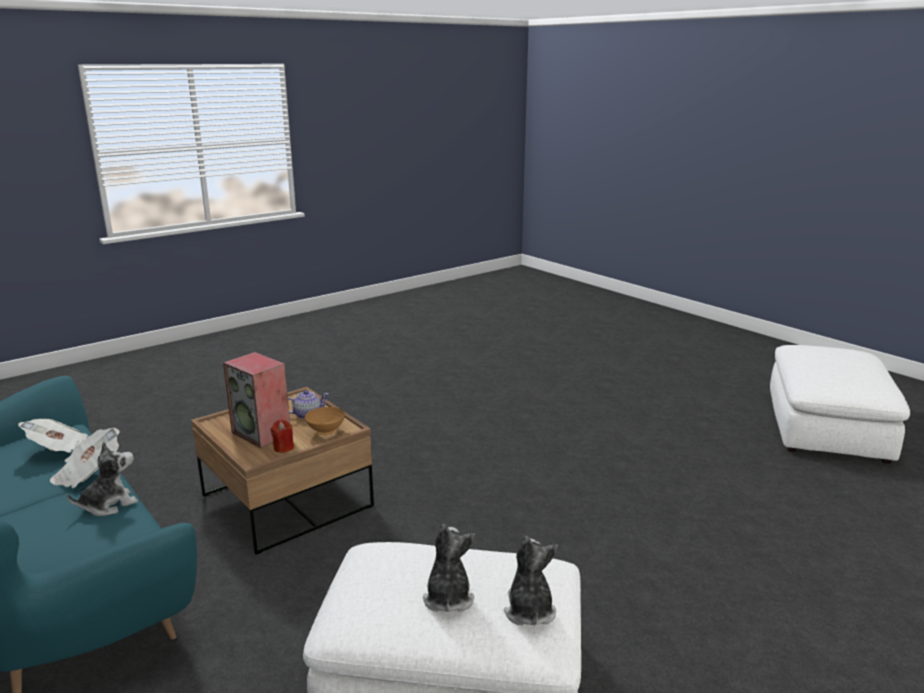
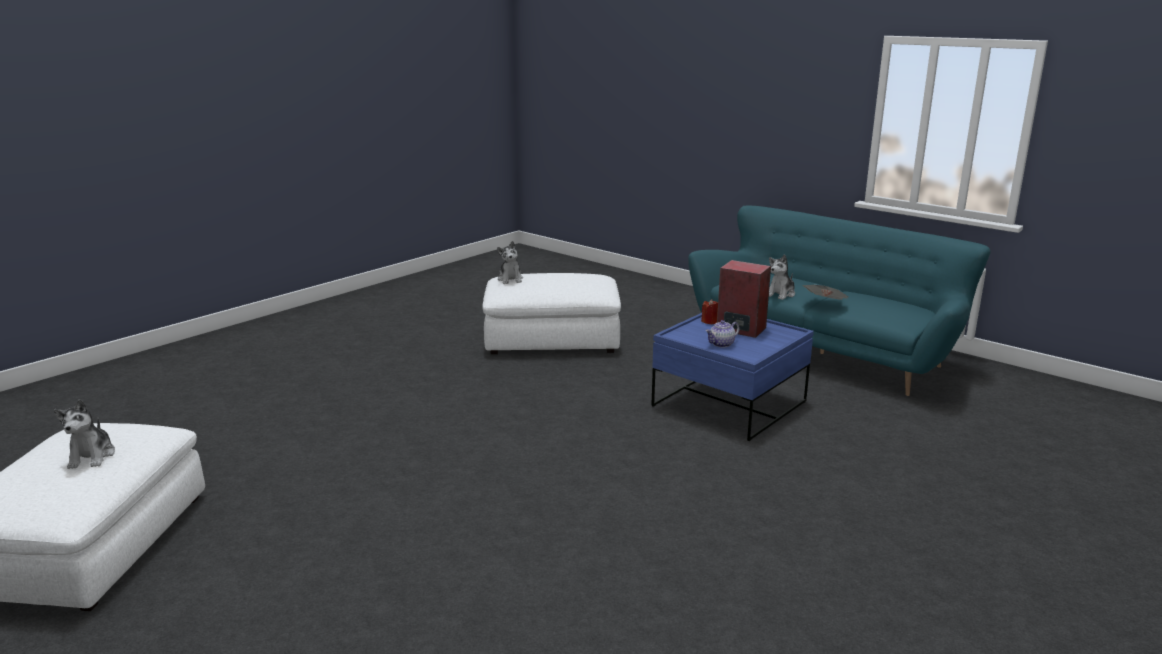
camera: 170 degrees right, 0 degrees up
newspaper [18,419,88,453] -> none
brown coffee table [191,387,374,554] -> blue coffee table [651,313,814,441]
brown bowl [305,407,345,435] -> none
plush toy [423,524,475,612] -> plush toy moved to [54,399,115,469]

